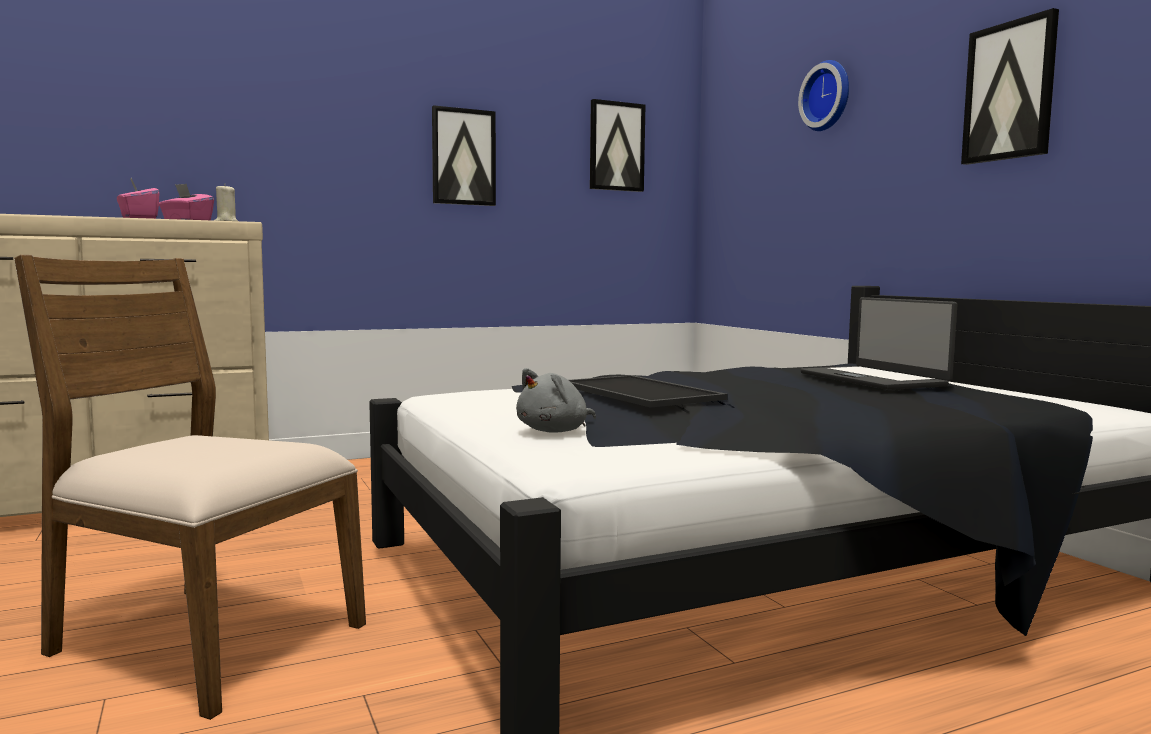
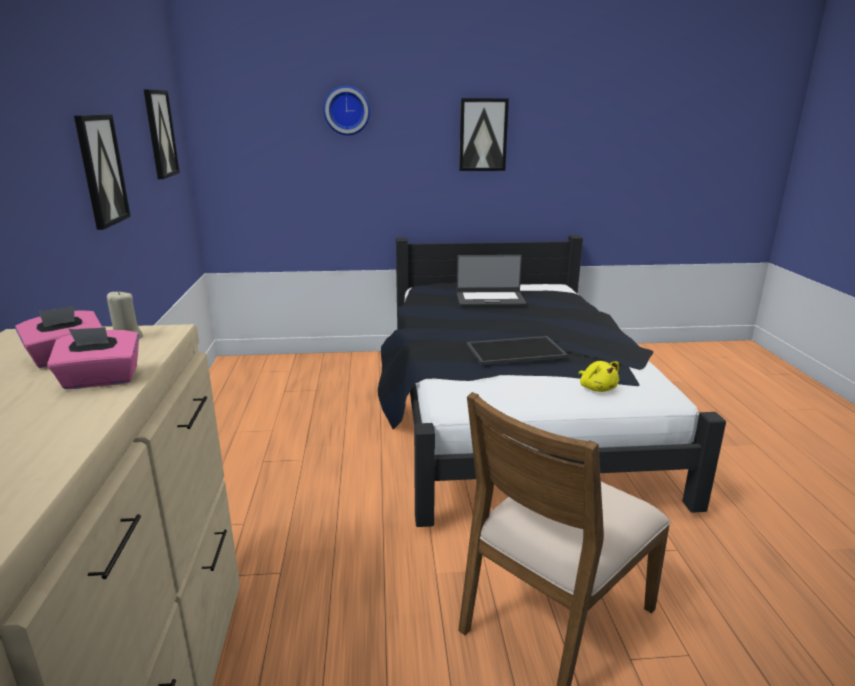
camera: 70 degrees left, 15 degrees up
grey plush toy [516,368,596,433] -> yellow plush toy [578,361,619,392]

